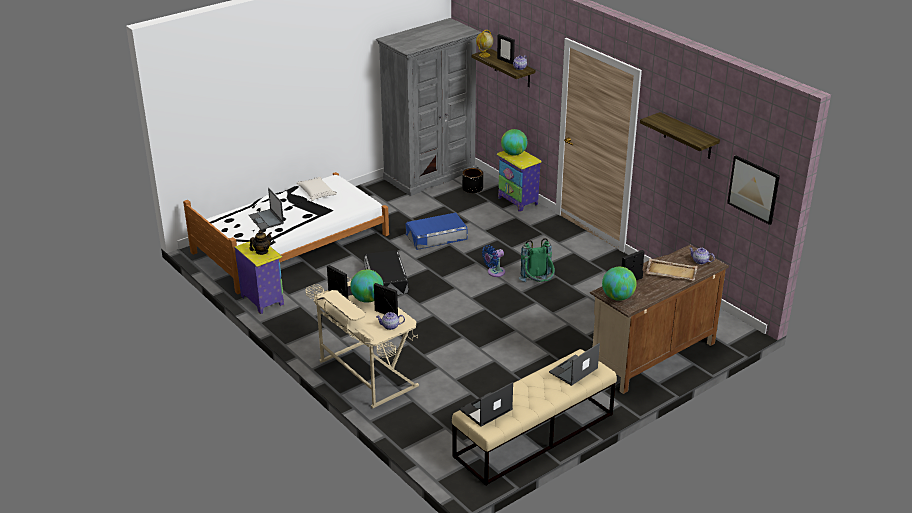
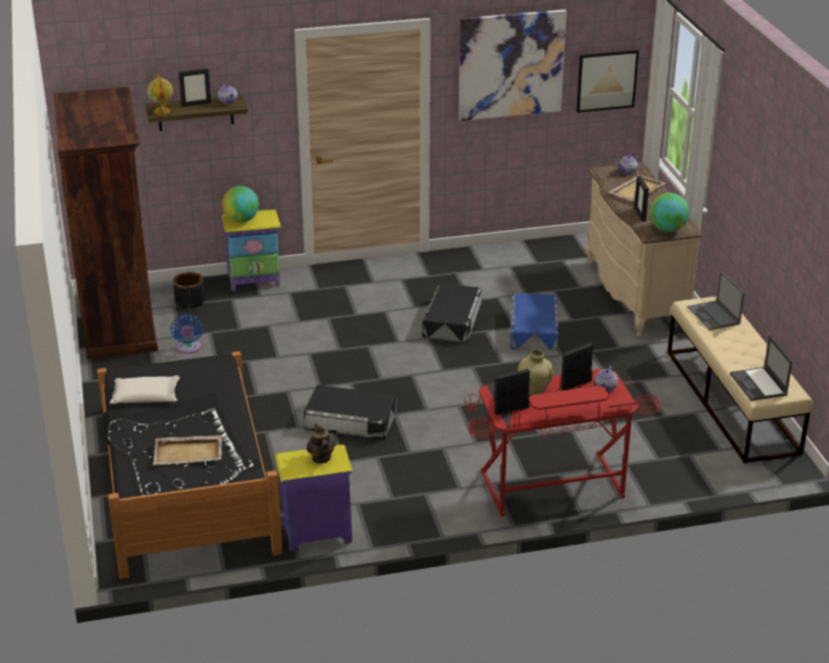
camera: 65 degrees left, 0 degrees up
white bed [183,172,389,294] -> black bed [97,351,283,579]
laptop [249,188,284,230] -> beige tray [153,435,222,465]
beige desk [306,278,419,408] -> red desk [464,369,660,516]
globe [350,269,384,303] -> beige vase [518,350,554,395]
grey wardrobe [376,18,481,196] -> brown wardrobe [54,87,158,360]
blue storage box [406,213,467,250] -> blue storage box moved to [510,293,558,351]
blue fan [482,245,505,277] -> blue fan moved to [170,314,204,354]
green backpack [519,238,555,282] -> black storage box [422,283,482,342]
shelf [640,112,720,159] -> picture [459,10,567,121]

